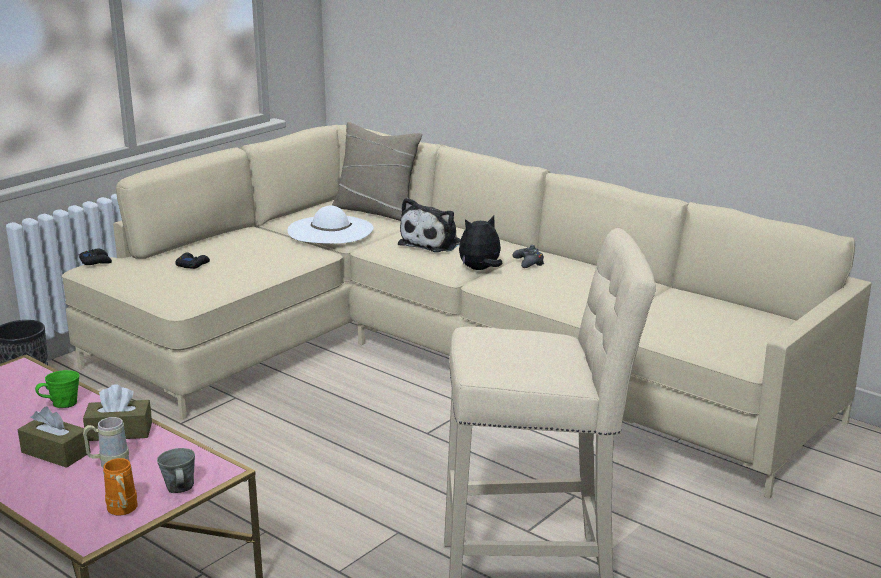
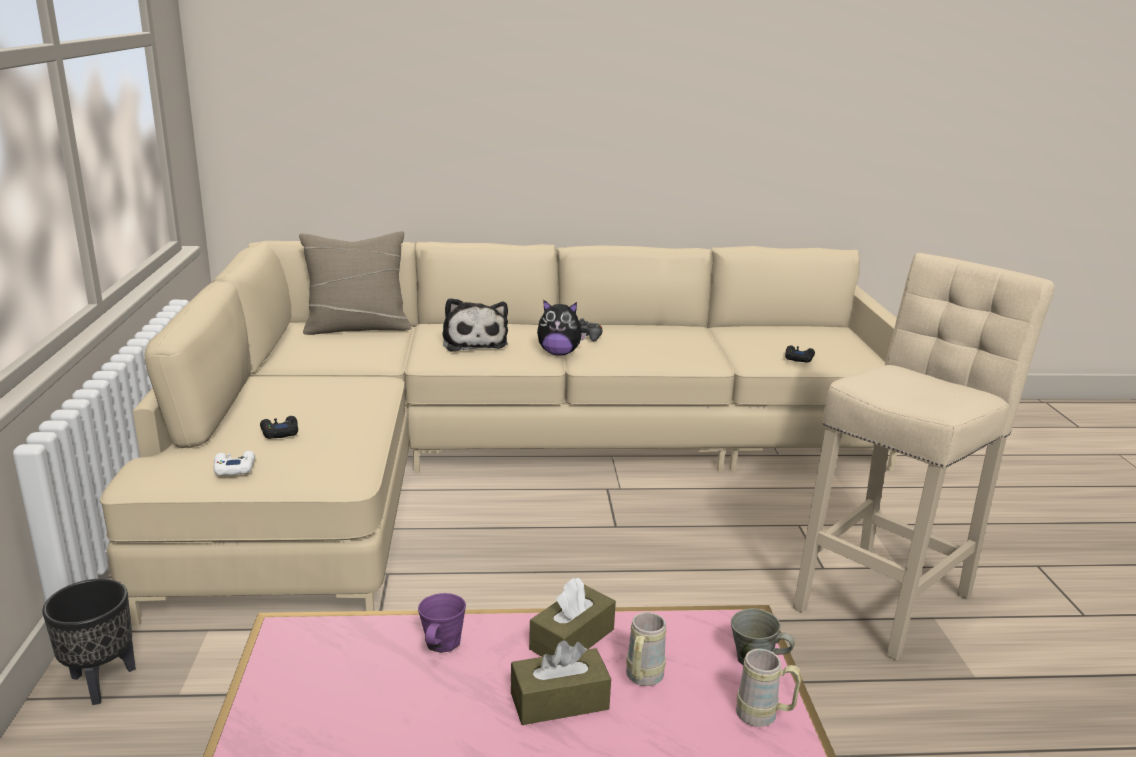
camera: 45 degrees left, 0 degrees up
green mug [35,370,80,408] -> purple mug [418,593,466,653]
black game controller [79,249,112,265] -> black game controller moved to [785,345,815,363]
orange mug [103,458,138,516] -> beige mug [736,649,802,727]
white hat [287,206,374,244] -> none
plush toy [459,216,503,270] -> plush toy turned 105 degrees counterclockwise [537,300,587,356]
none -> white game controller [214,451,255,475]

